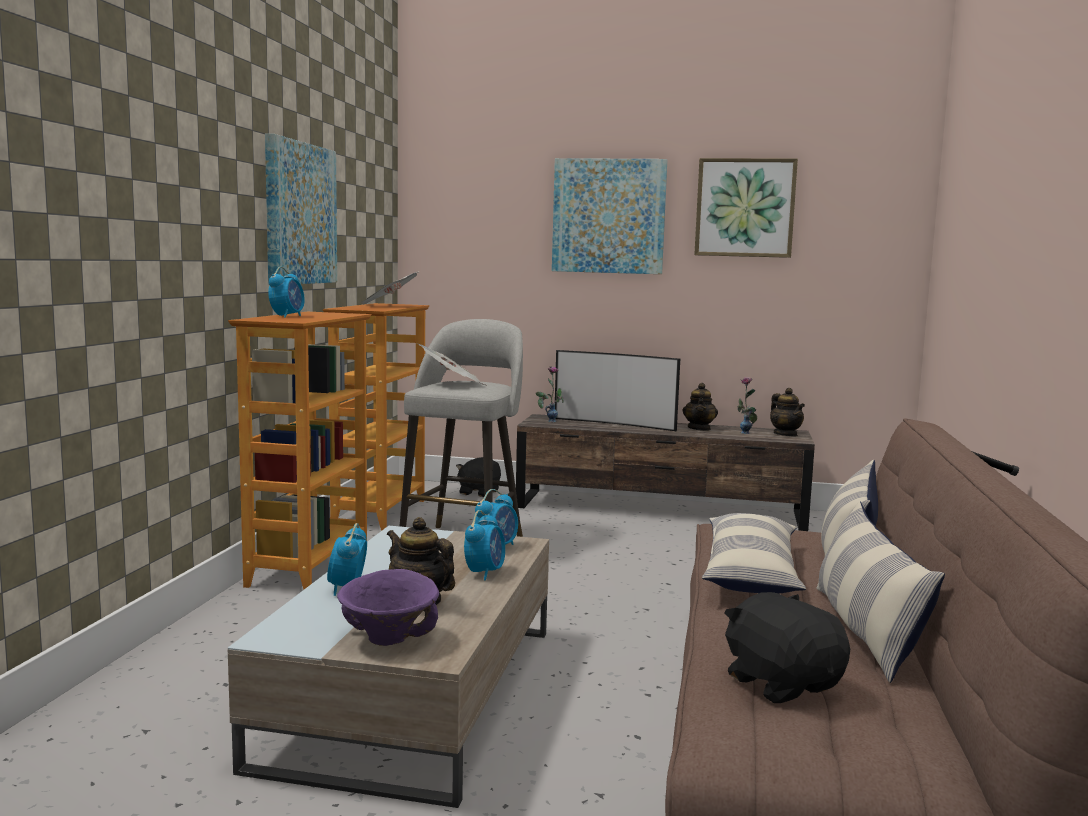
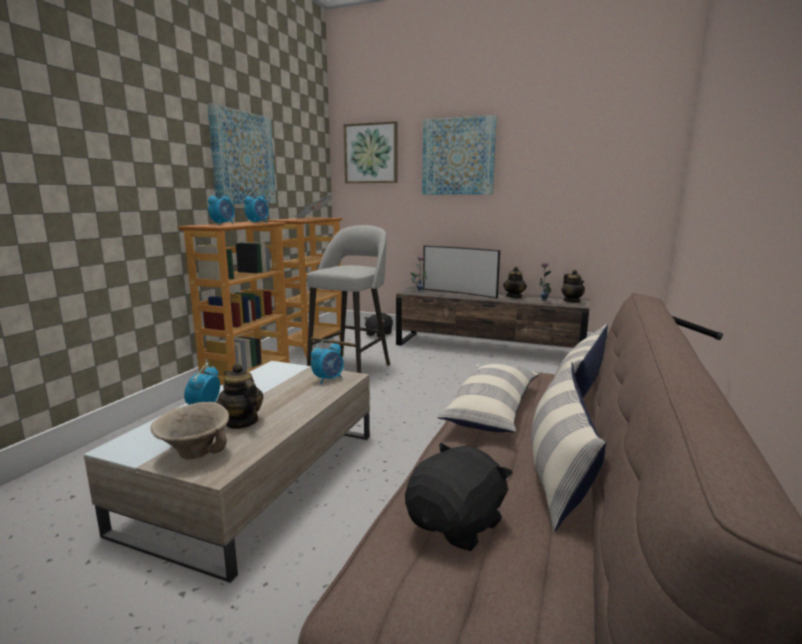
camera: 10 degrees right, 5 degrees up
purple bowl [337,569,439,646] -> beige bowl [150,402,229,460]
newspaper [416,343,485,385] -> none
alarm clock [464,510,505,581] -> alarm clock moved to [244,192,269,223]
picture [694,158,798,258] -> picture moved to [344,121,398,183]
black plush toy [724,592,850,703] -> black plush toy turned 60 degrees clockwise [405,443,513,551]

